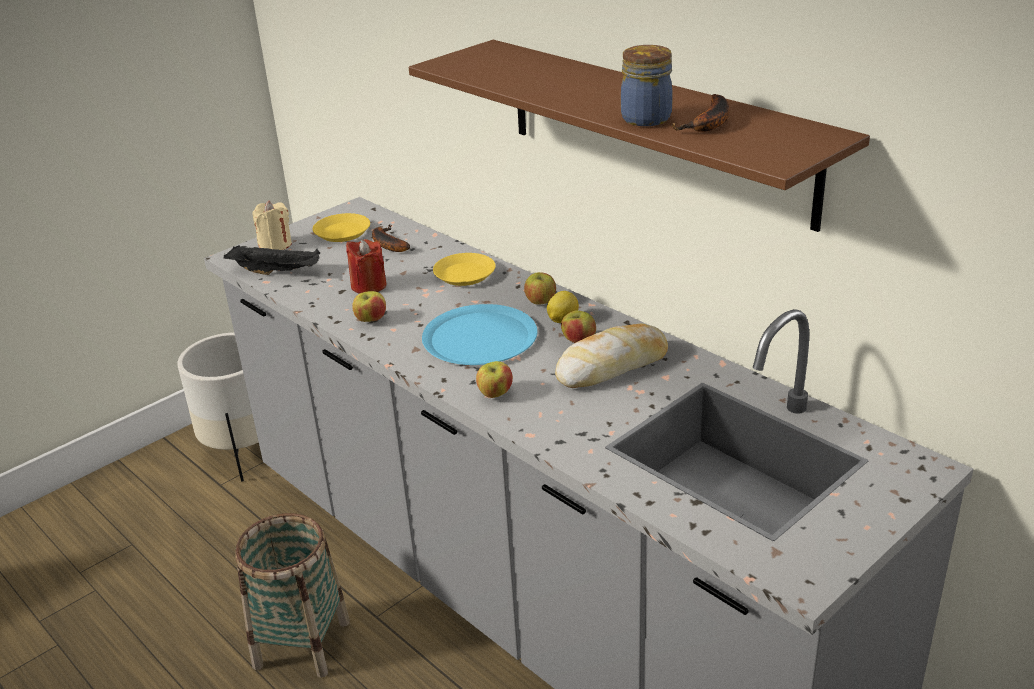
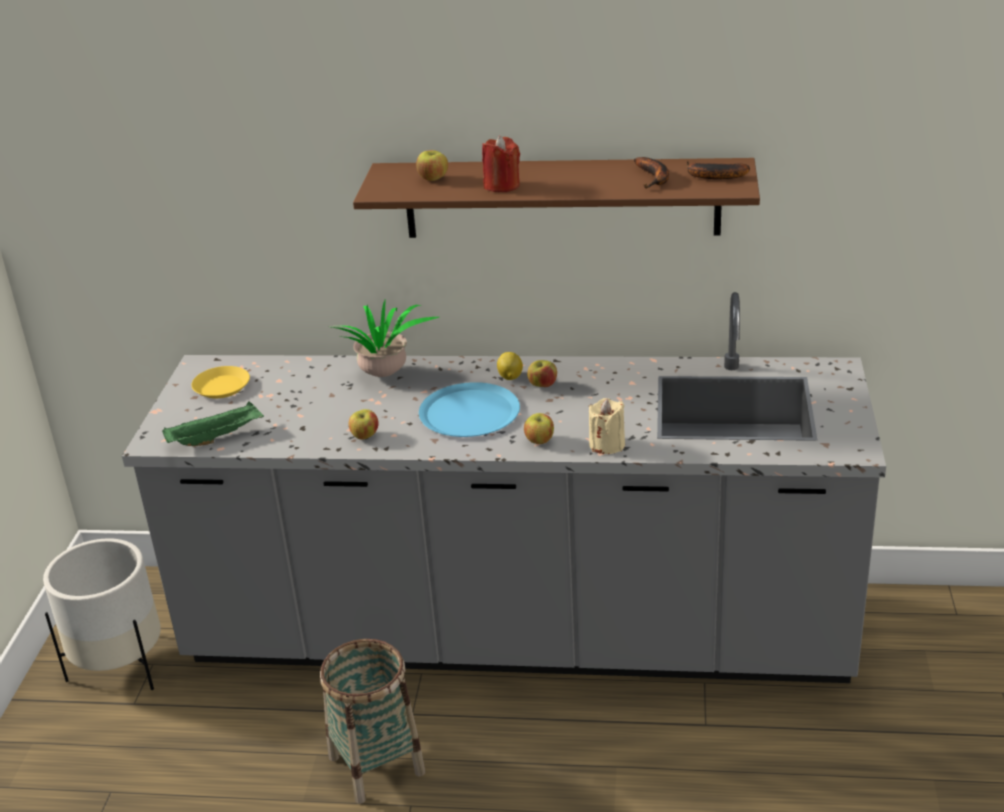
camera: 40 degrees left, 0 degrees up
black tray [224,245,320,275] -> green tray [162,402,264,446]
beige candle [252,200,292,250] -> beige candle moved to [589,398,625,454]
red candle [346,239,386,294] -> red candle moved to [482,136,520,192]
banana [372,224,410,252] -> banana moved to [687,161,750,179]
yellow plate [433,253,496,286] -> potted plant [332,298,439,377]
apple [524,272,556,305] -> apple moved to [416,150,448,181]
bread [555,323,668,388] -> none
jar [621,45,673,126] -> none

